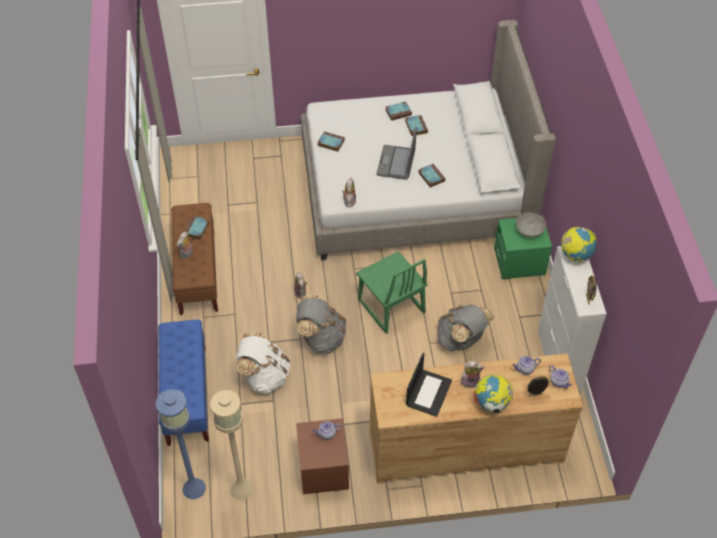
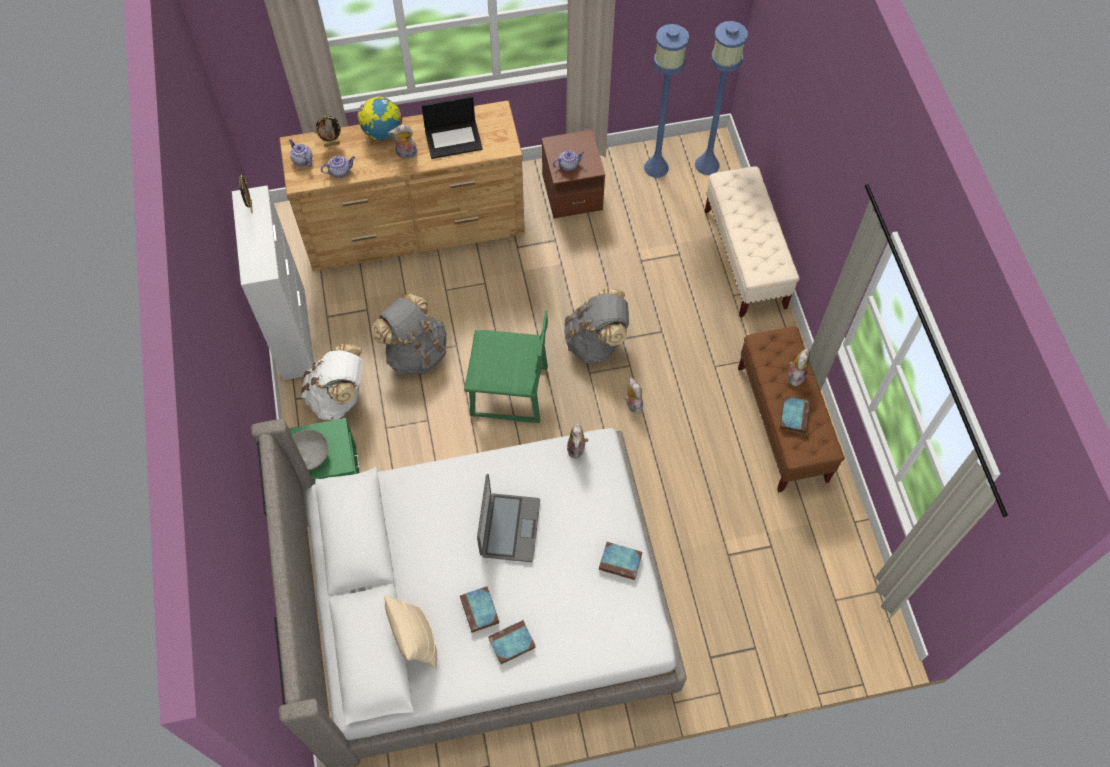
camera: 175 degrees right, 10 degrees up
blue bench [158,320,209,446] -> beige bench [705,166,800,317]
beige floor lamp [210,390,254,500] -> blue floor lamp [644,24,689,178]
white backpack [236,332,290,393] -> white backpack moved to [301,344,363,420]
green chair [356,251,427,334] -> green chair turned 135 degrees clockwise [464,311,548,423]
laptop [406,353,452,417] -> laptop turned 120 degrees counterclockwise [421,96,483,159]
book [418,164,445,188] -> none
globe [561,227,596,262] -> none
none -> beige pillow [384,595,437,669]

